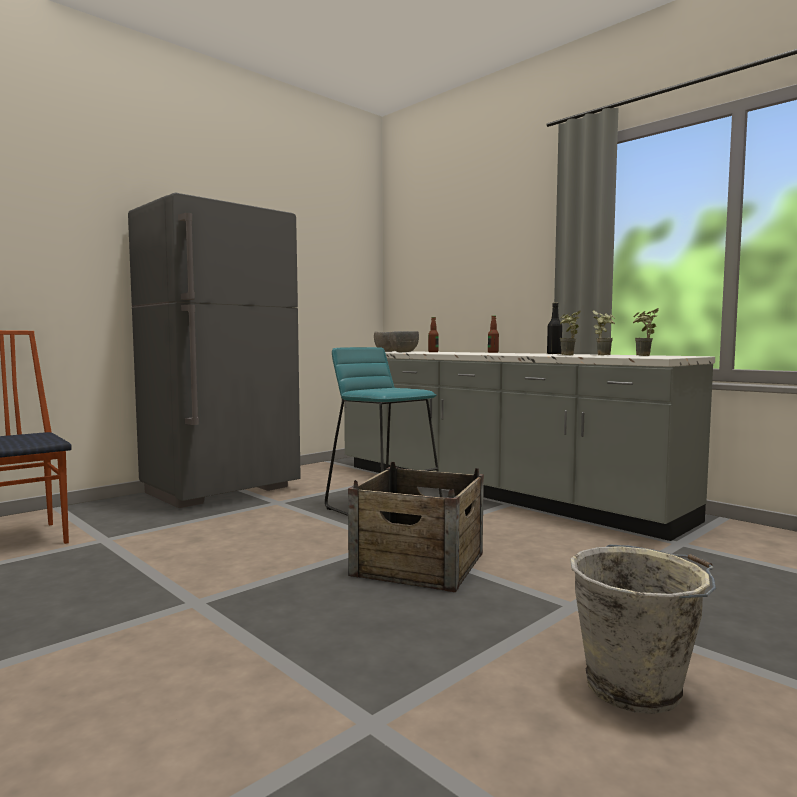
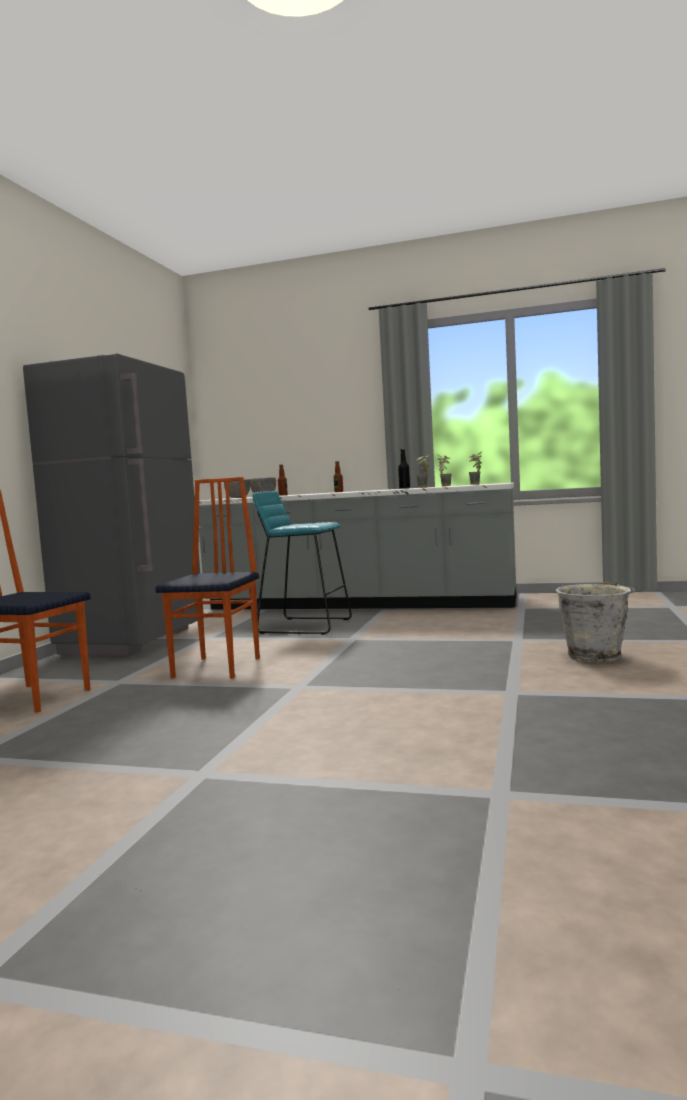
camera: 30 degrees left, 0 degrees up
crate [348,462,484,592] -> none
none -> chair [155,477,260,679]

